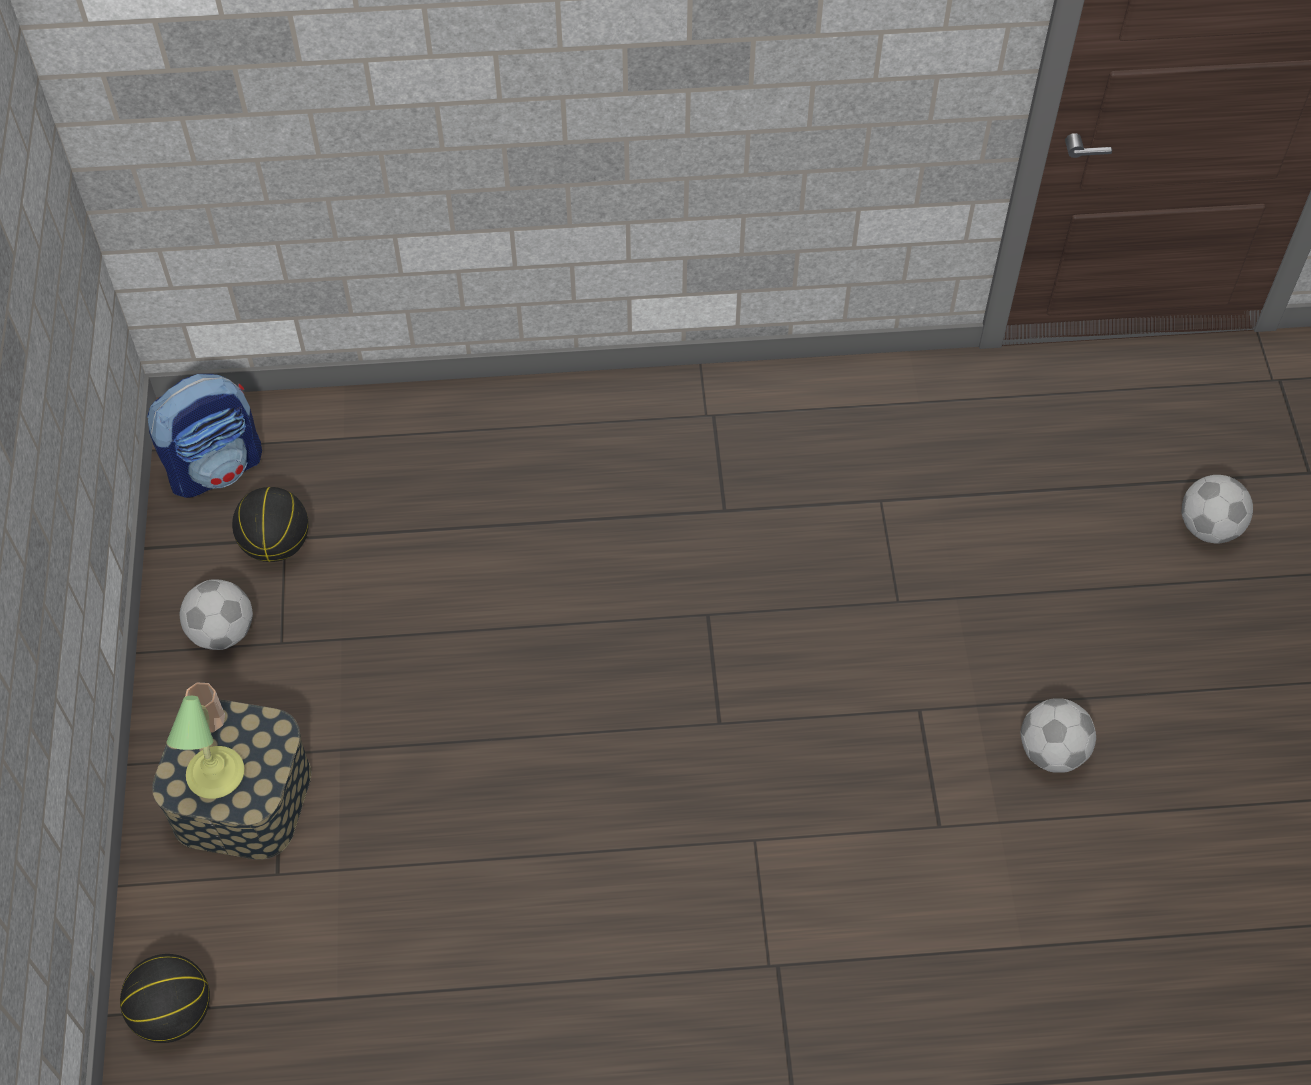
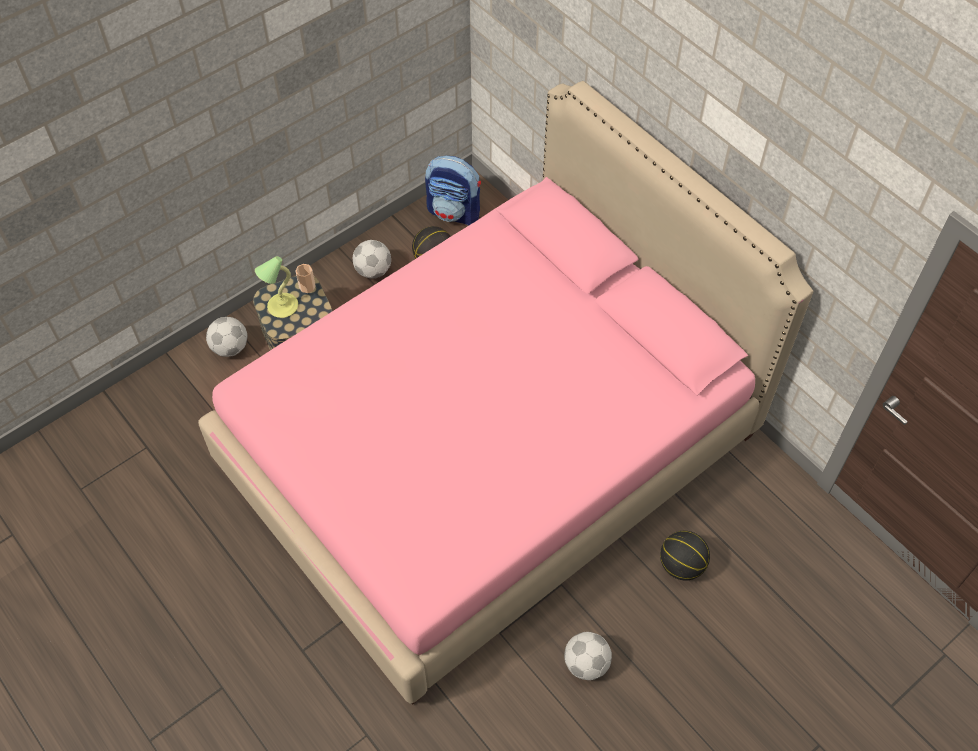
camera: 55 degrees right, 0 degrees up
basketball [120,954,210,1043] -> basketball moved to [660,531,710,581]
football [1182,475,1253,544] -> football moved to [206,317,247,357]
none -> pink bed [198,81,813,705]

